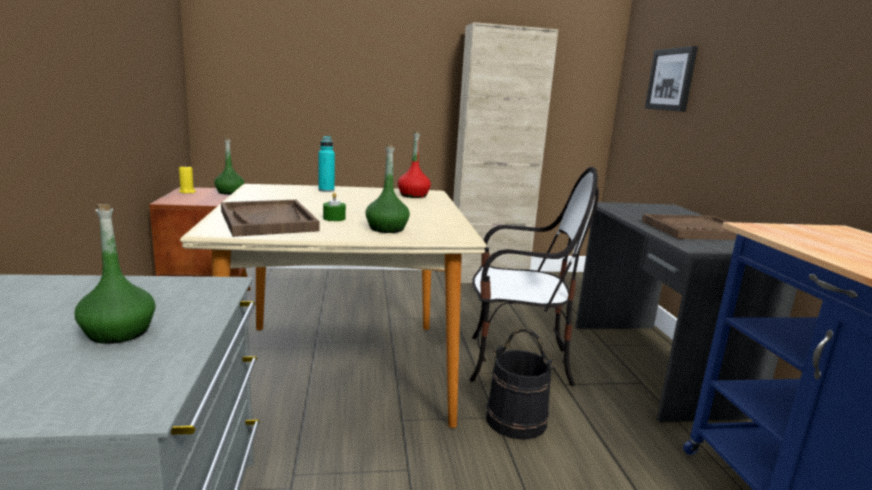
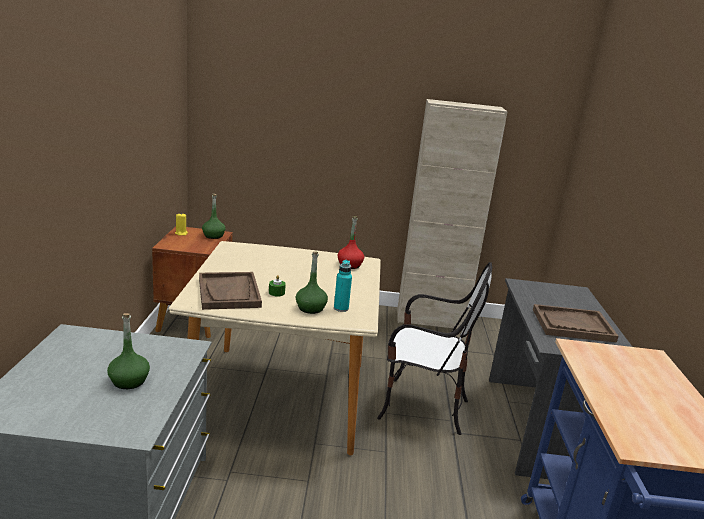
camera: 10 degrees right, 5 degrees up
turquoise bottle [318,136,335,192] -> turquoise bottle moved to [334,260,352,312]
black bucket [486,328,556,440] -> none
picture [645,46,698,112] -> none

